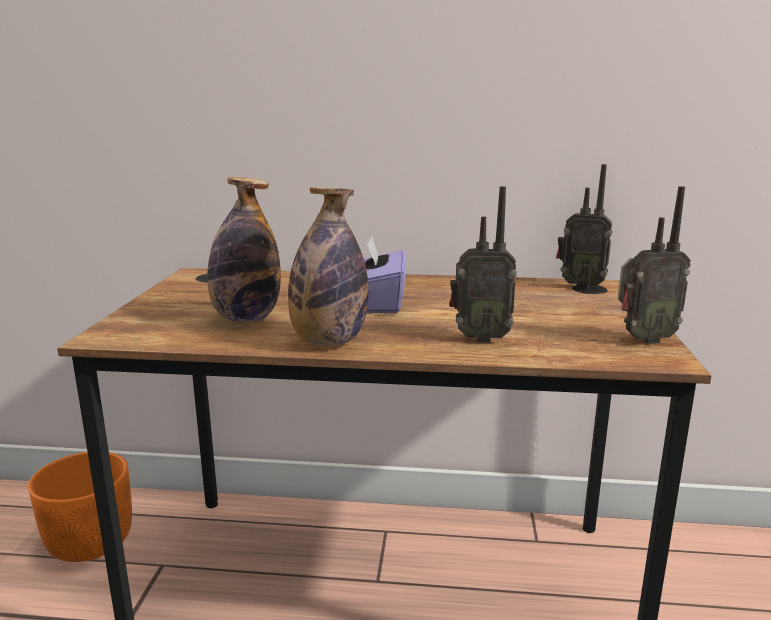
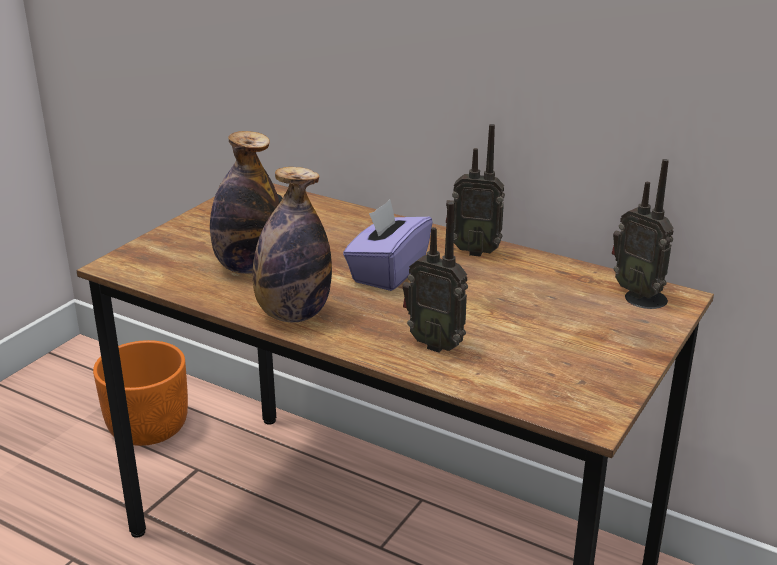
camera: 25 degrees right, 10 degrees up
radio [618,186,691,344] -> radio moved to [446,124,505,257]

